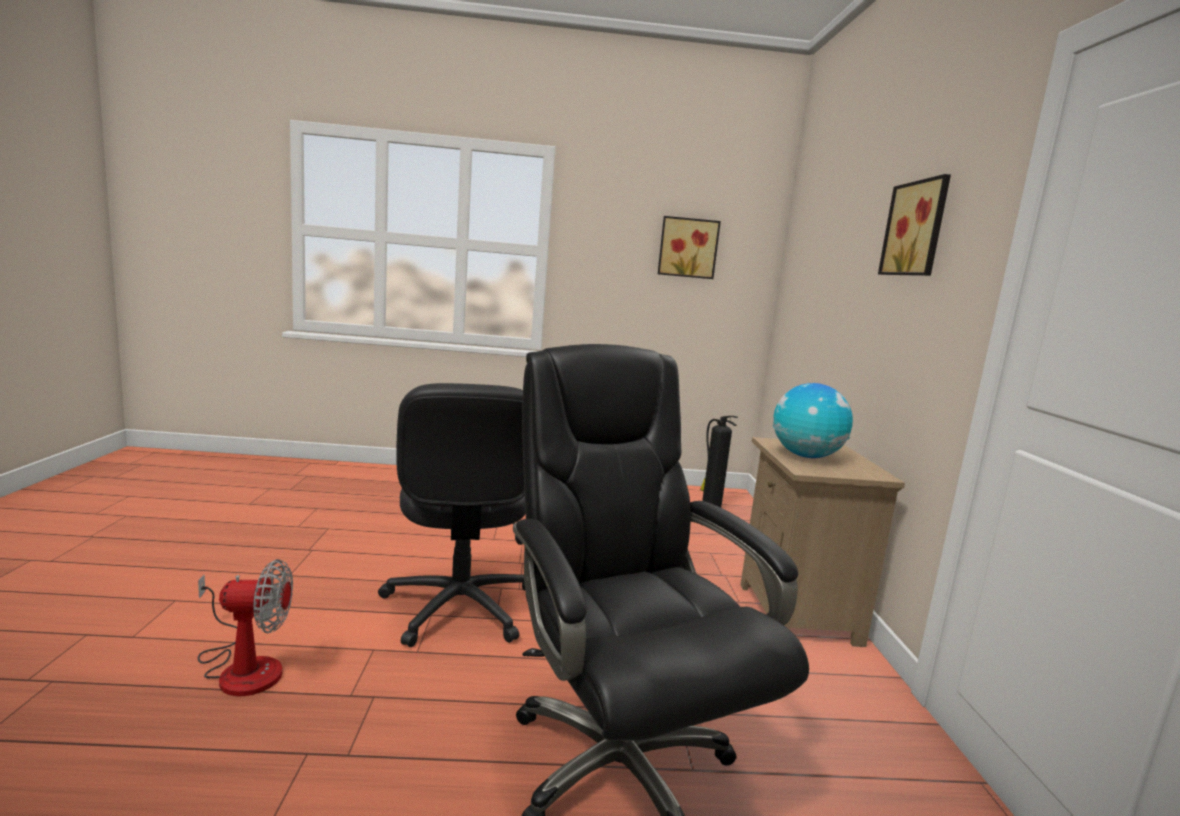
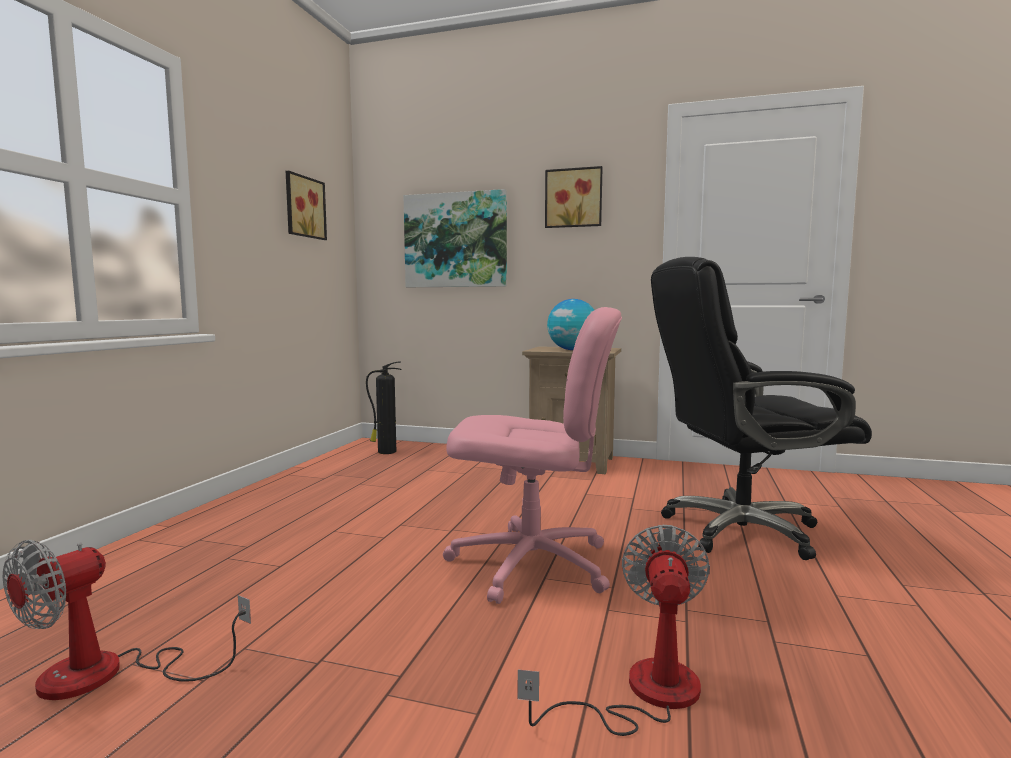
camera: 70 degrees left, 5 degrees down
black office chair [378,383,525,647] -> pink office chair [443,307,622,604]
none -> fan [3,540,251,700]
none -> picture [403,189,507,287]

